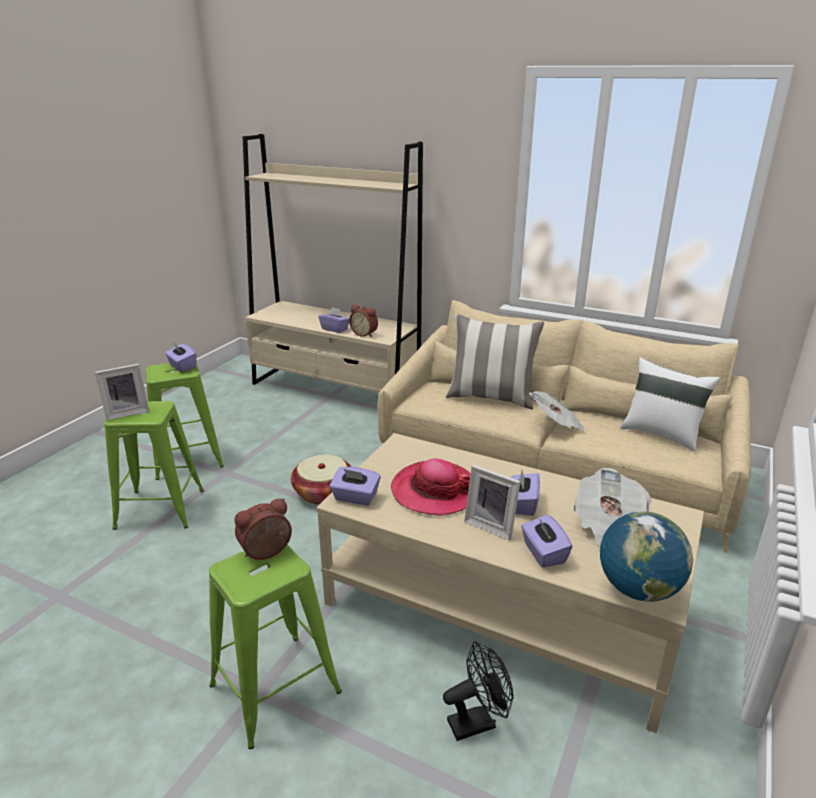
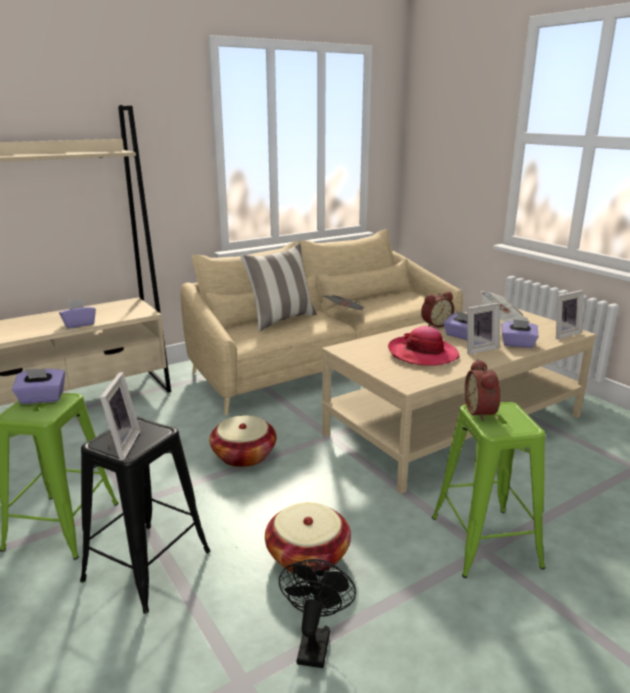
camera: 60 degrees left, 5 degrees down
green stool [104,401,204,530] -> black stool [80,417,210,614]
purple tissue box [330,467,381,505] -> none
alarm clock [349,305,378,337] -> alarm clock moved to [421,292,454,327]
black fan [443,642,514,741] -> black fan moved to [279,559,356,668]
globe [600,511,693,602] -> picture frame [556,290,584,339]
white pillow [620,358,720,452] -> none
none -> basket [265,502,351,575]

